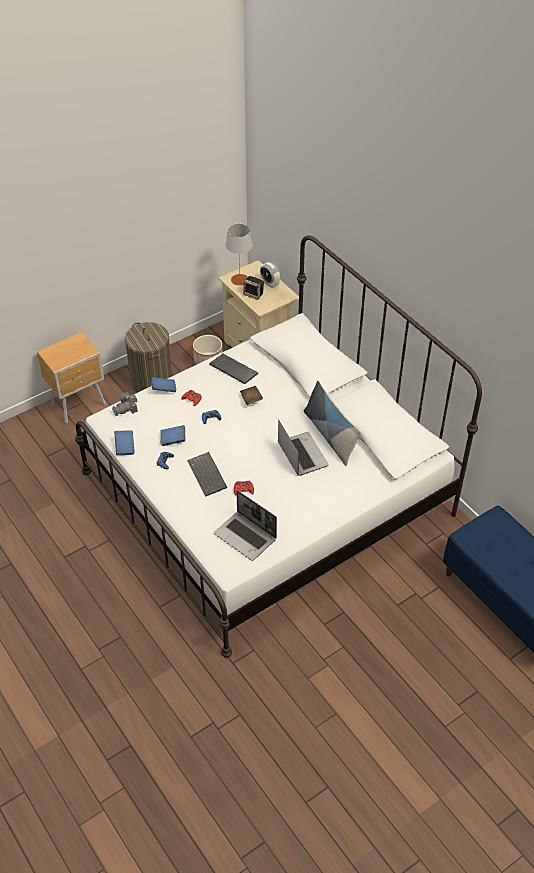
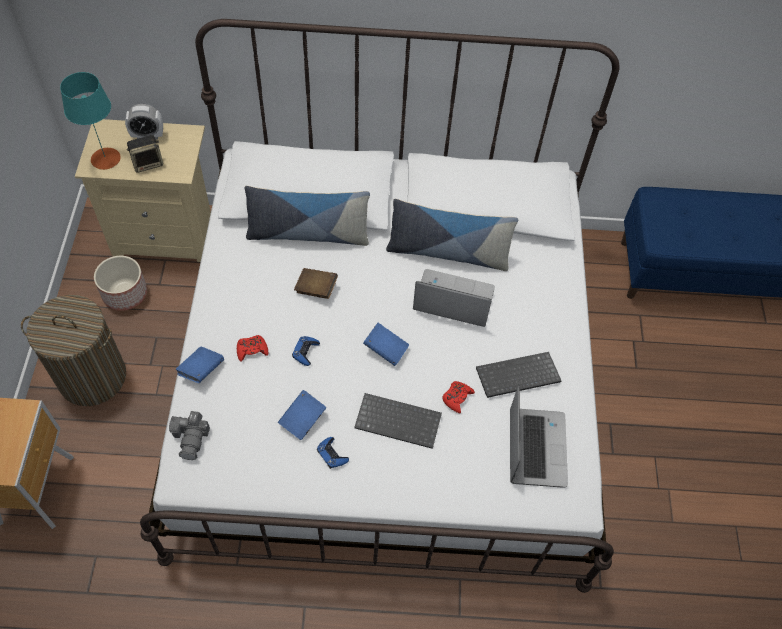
camera: 55 degrees left, 10 degrees up
blue book [114,430,135,455] -> blue book moved to [363,323,409,366]
keyboard [209,354,258,384] -> keyboard moved to [476,352,562,398]
laptop [214,490,277,561] -> laptop turned 75 degrees counterclockwise [510,385,568,488]
grey table lamp [225,224,253,286] -> turquoise table lamp [60,72,121,170]
none -> pillow [245,186,370,246]

